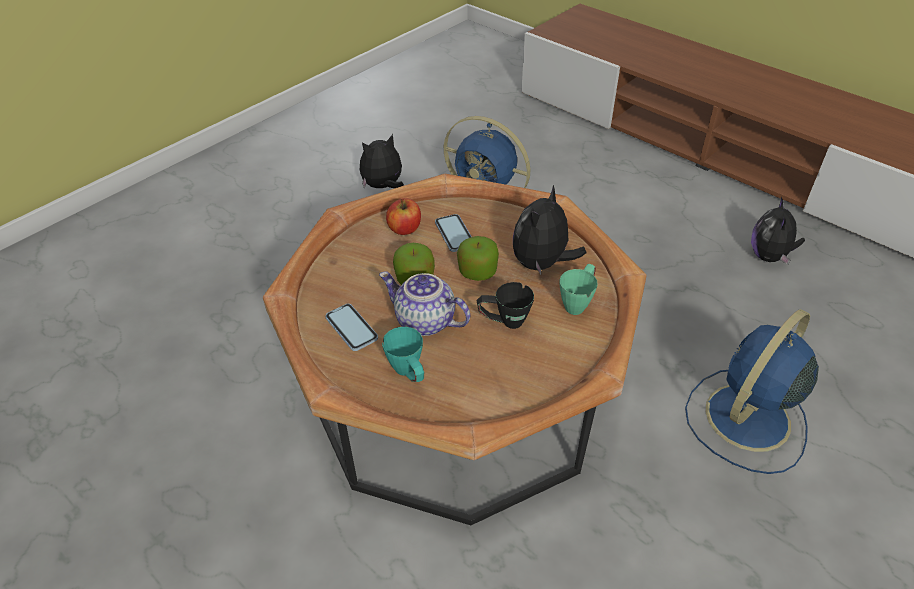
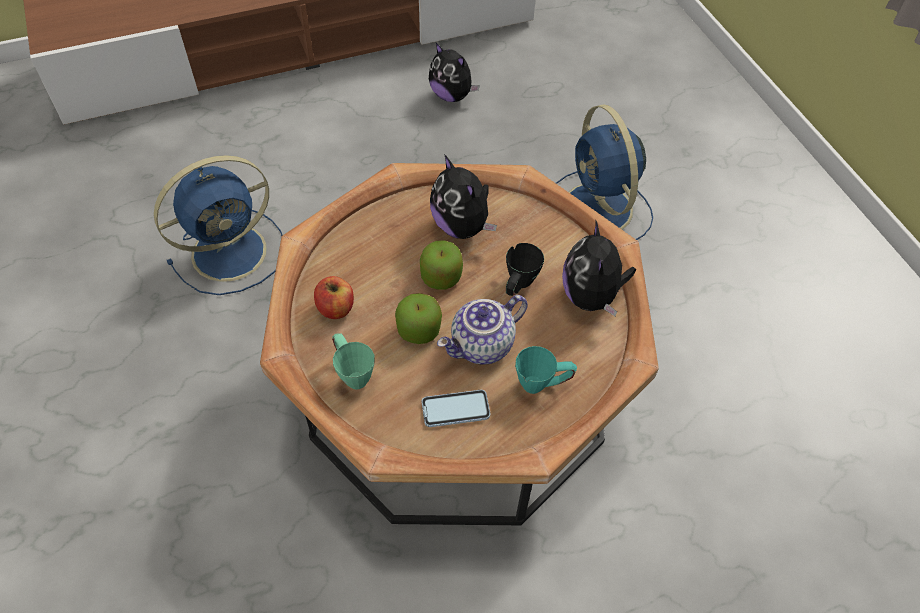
camera: 65 degrees left, 10 degrees up
plush toy [360,134,404,188] -> plush toy moved to [562,219,636,316]
phone [435,214,472,252] -> none
green mug [559,264,598,315] -> green mug moved to [332,333,375,389]

